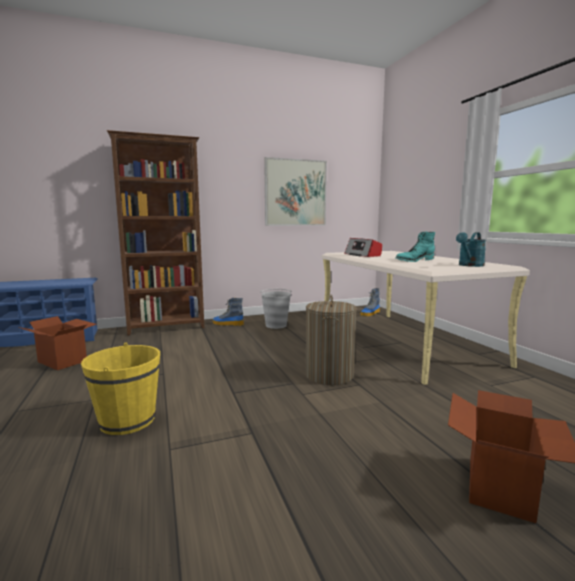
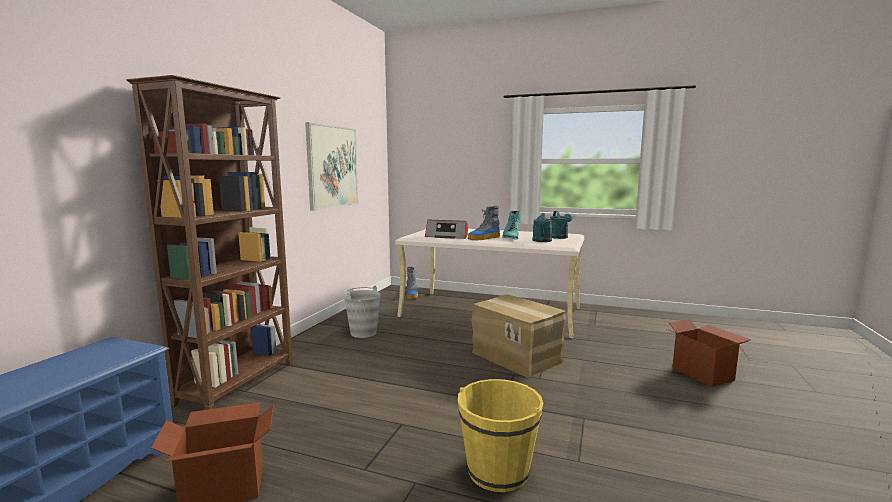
camera: 50 degrees left, 0 degrees up
boot [213,298,244,326] -> boot moved to [468,206,500,241]
laundry basket [306,294,357,385] -> cardboard box [471,294,567,378]
none -> turquoise watering can [532,213,552,242]

